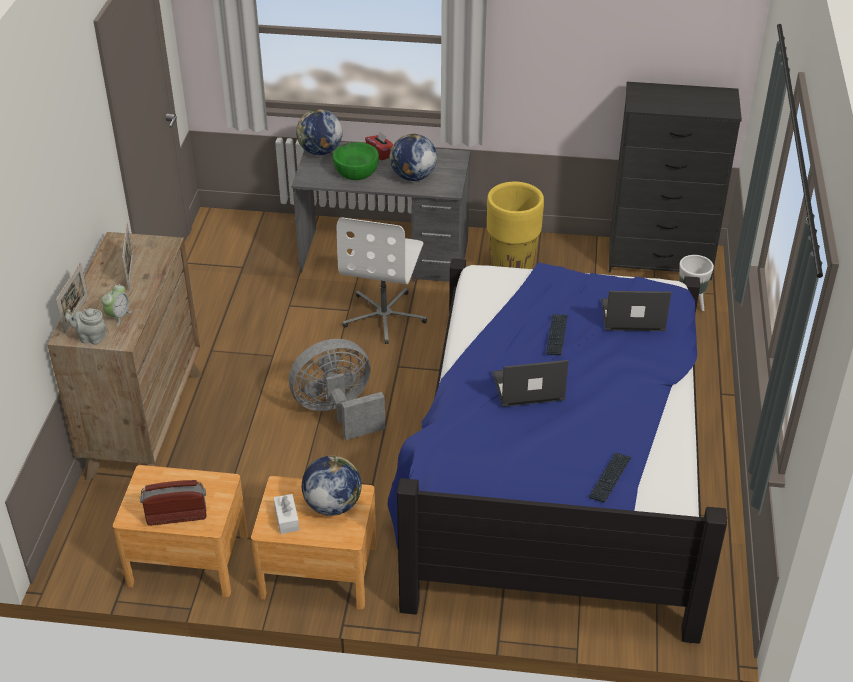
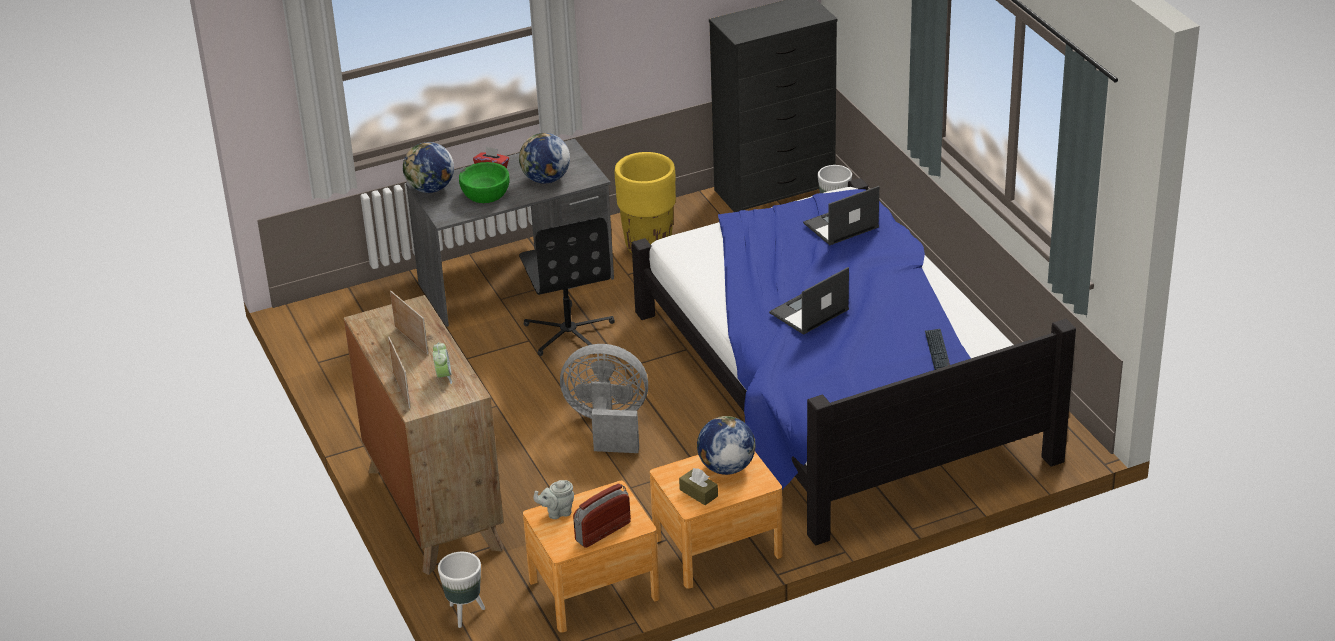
camera: 30 degrees left, 5 degrees down
grey teapot [65,308,106,345] -> grey teapot moved to [534,480,574,519]
white tissue box [274,494,299,534] -> brown tissue box [679,468,718,505]
grey fan [289,339,385,440] -> grey fan turned 60 degrees clockwise [560,344,648,453]
white office chair [337,218,427,344] -> black office chair [519,217,615,356]
keyboard [546,314,568,355] -> none
none -> white planter [438,552,485,628]

